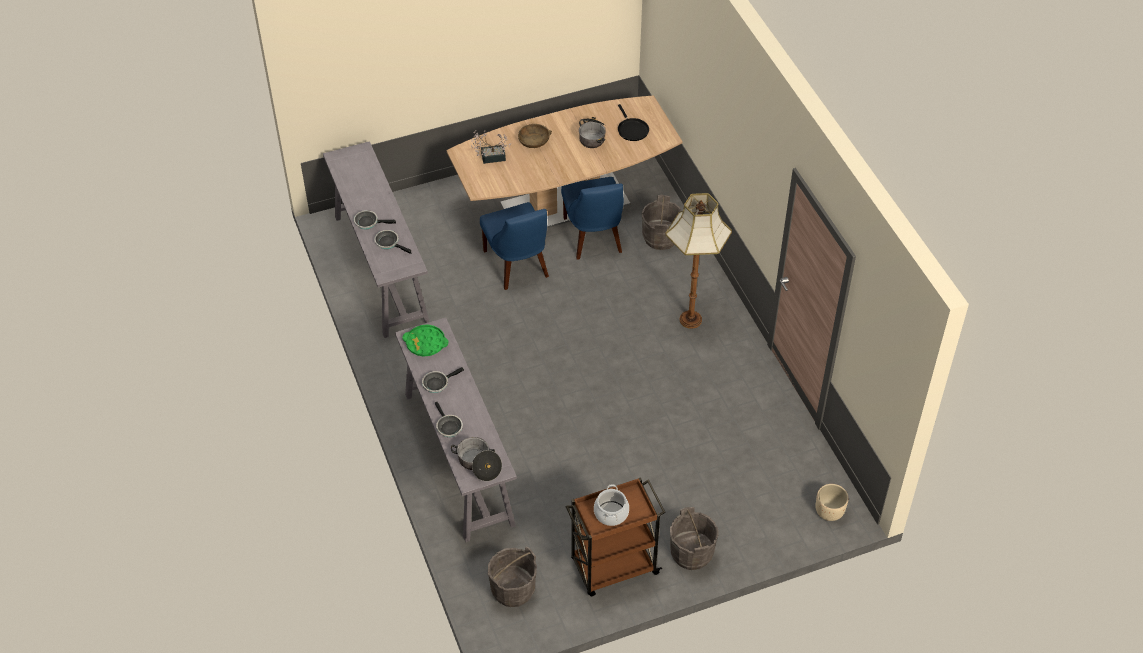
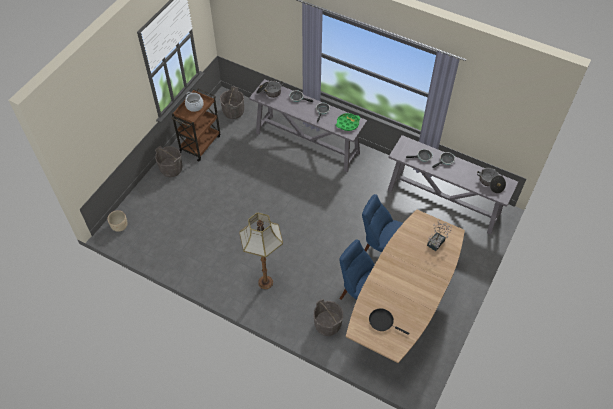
camera: 140 degrees right, 5 degrees up
brown bowl [518,124,552,148] -> none
cooking pot [579,117,606,148] -> cooking pot moved to [477,168,506,193]

